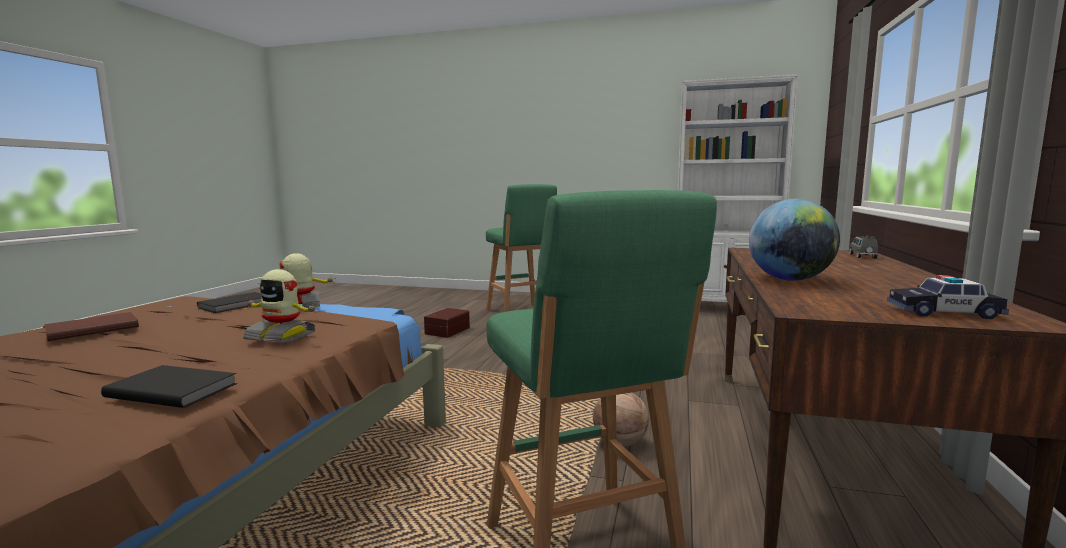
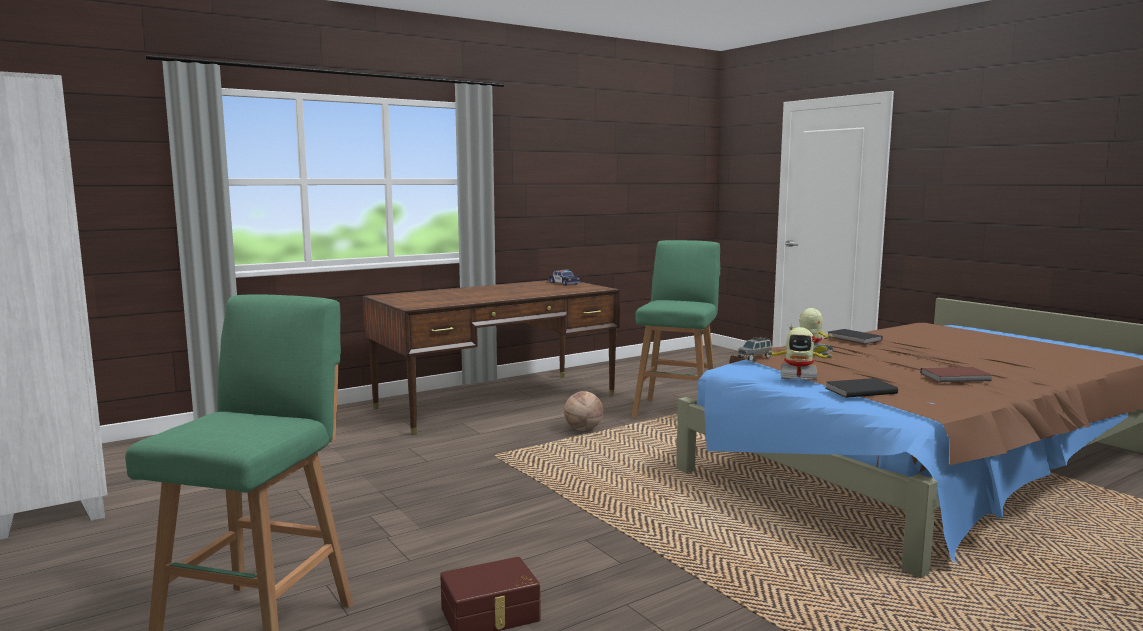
camera: 140 degrees left, 0 degrees up
globe [749,199,840,281] -> none
grey toy car [849,236,878,258] -> grey toy car moved to [737,337,772,361]

